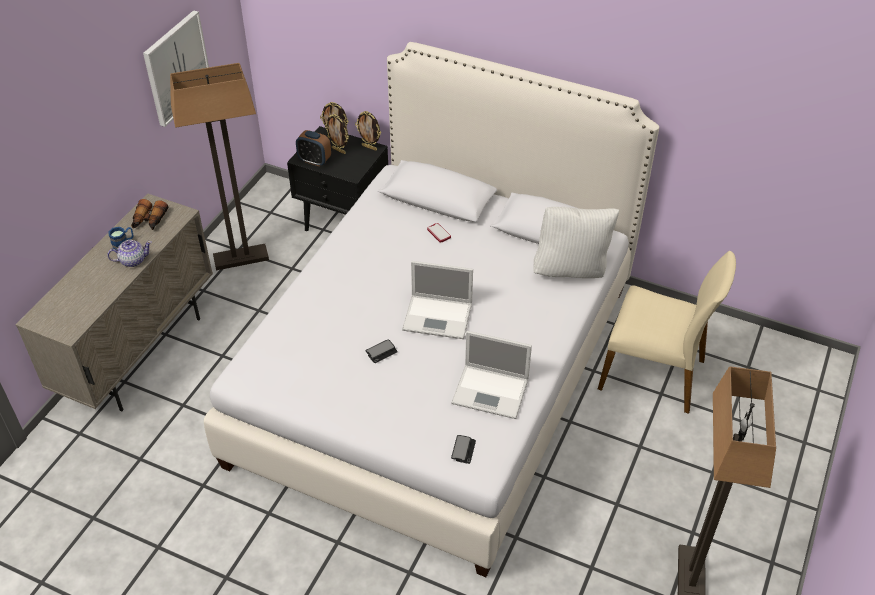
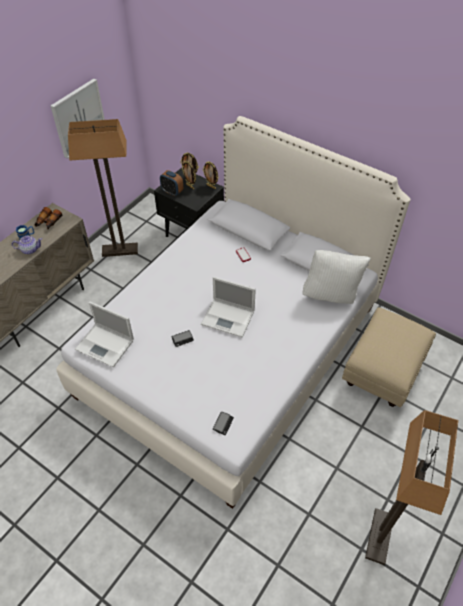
camera: 10 degrees right, 5 degrees up
laptop [451,331,532,419] -> laptop moved to [75,302,134,367]
beige chair [598,251,736,414] -> beige ottoman [342,307,436,407]

